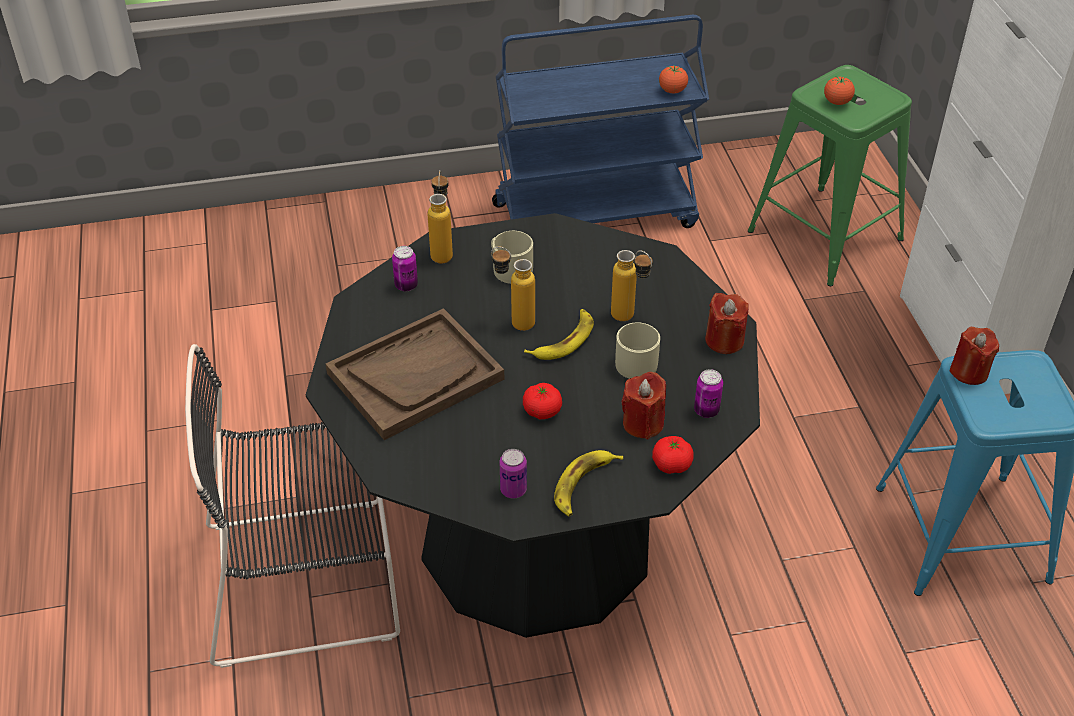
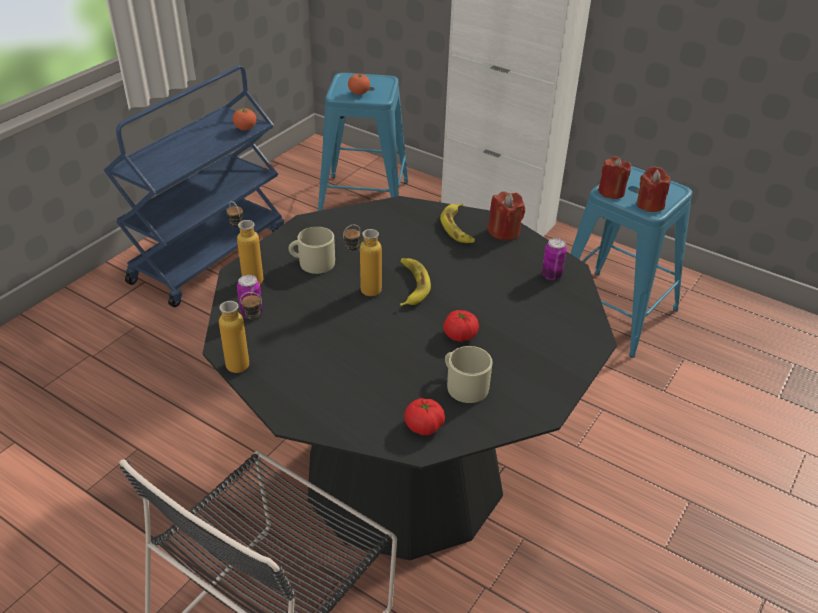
camera: 45 degrees left, 5 degrees down
brown tray [326,308,504,440] -> none
can [500,449,527,499] -> none
banana [554,450,623,516] -> banana moved to [440,203,475,243]
bottle [611,250,653,321] -> bottle moved to [219,292,262,373]
beige mug [615,322,660,379] -> beige mug moved to [445,346,492,403]
red candle [622,372,666,439] -> red candle moved to [637,166,671,212]
tomato [652,436,694,474] -> tomato moved to [404,398,445,435]
green stool [748,65,912,286] -> blue stool [318,73,409,211]

